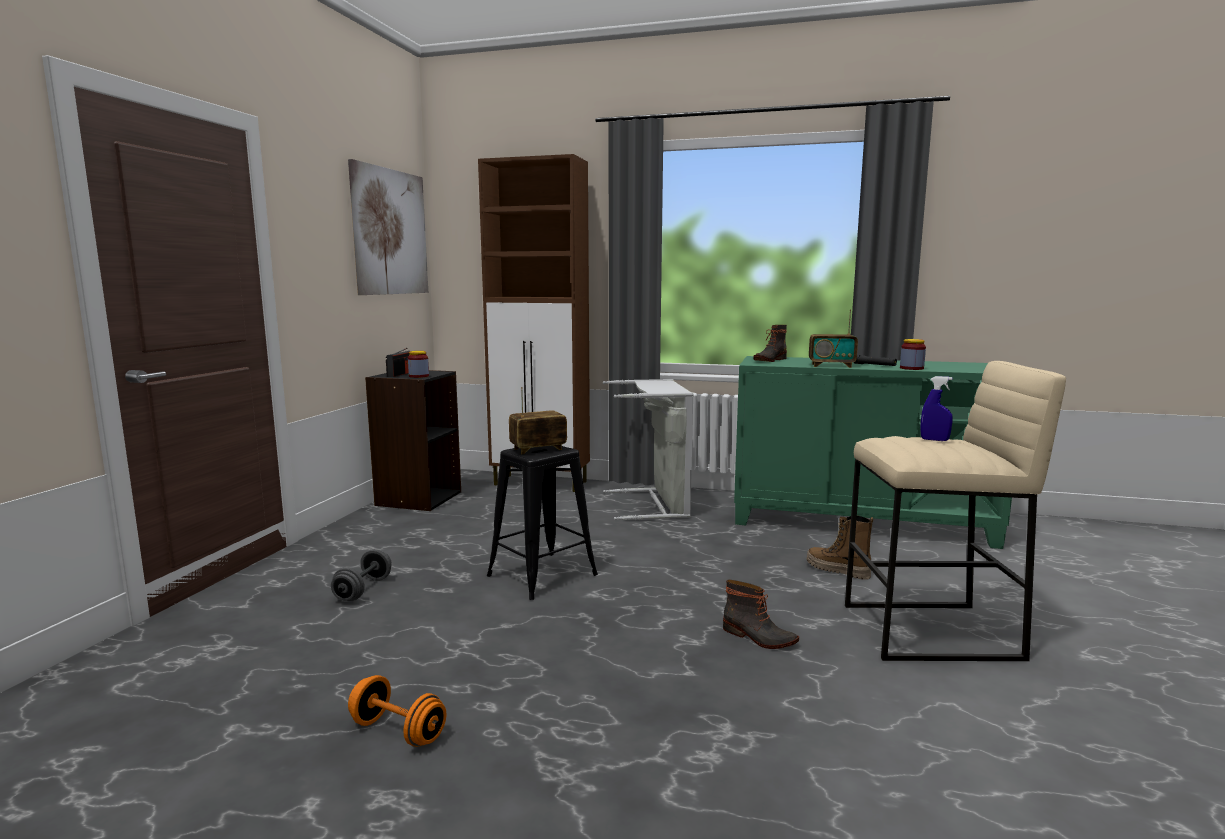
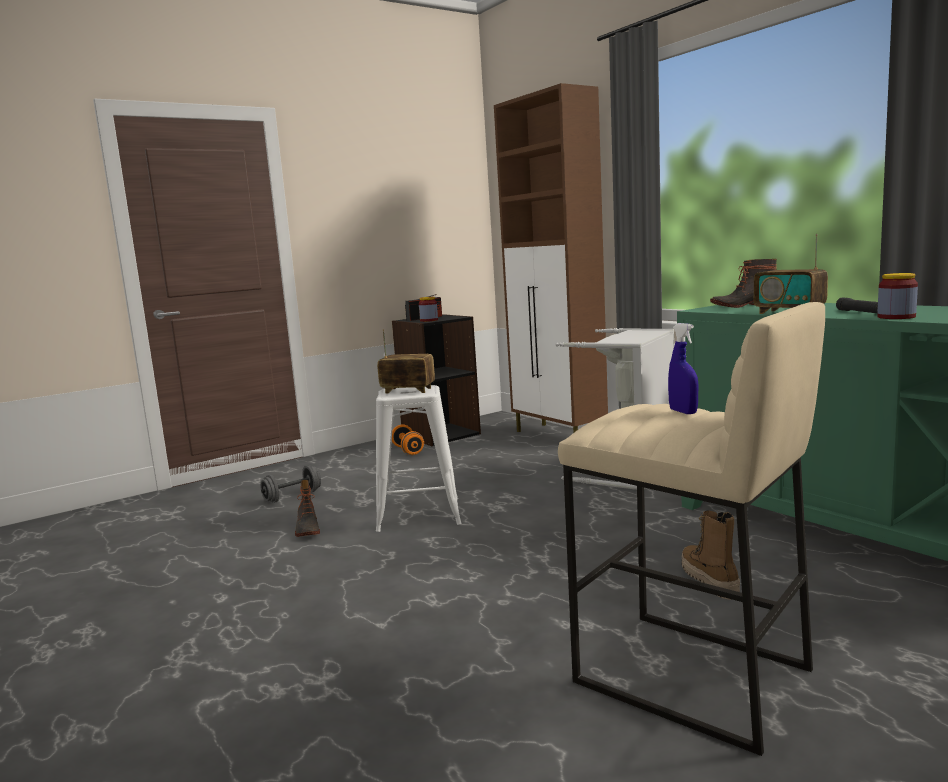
camera: 40 degrees right, 0 degrees up
picture [348,159,428,295] -> none
orange dumbbell [348,675,446,747] -> orange dumbbell moved to [392,424,424,455]
black stool [487,446,598,600] -> white stool [376,385,462,532]
boot [723,580,799,649] -> boot moved to [295,480,320,537]

